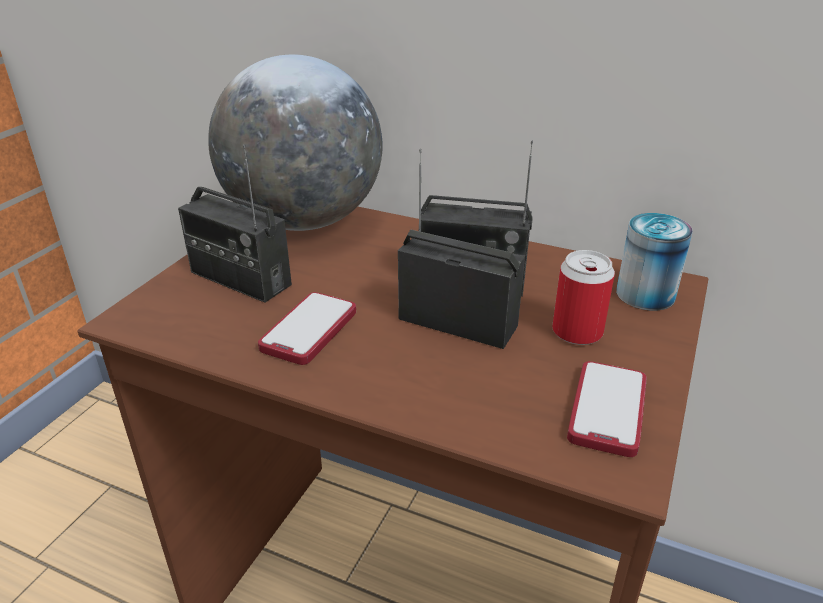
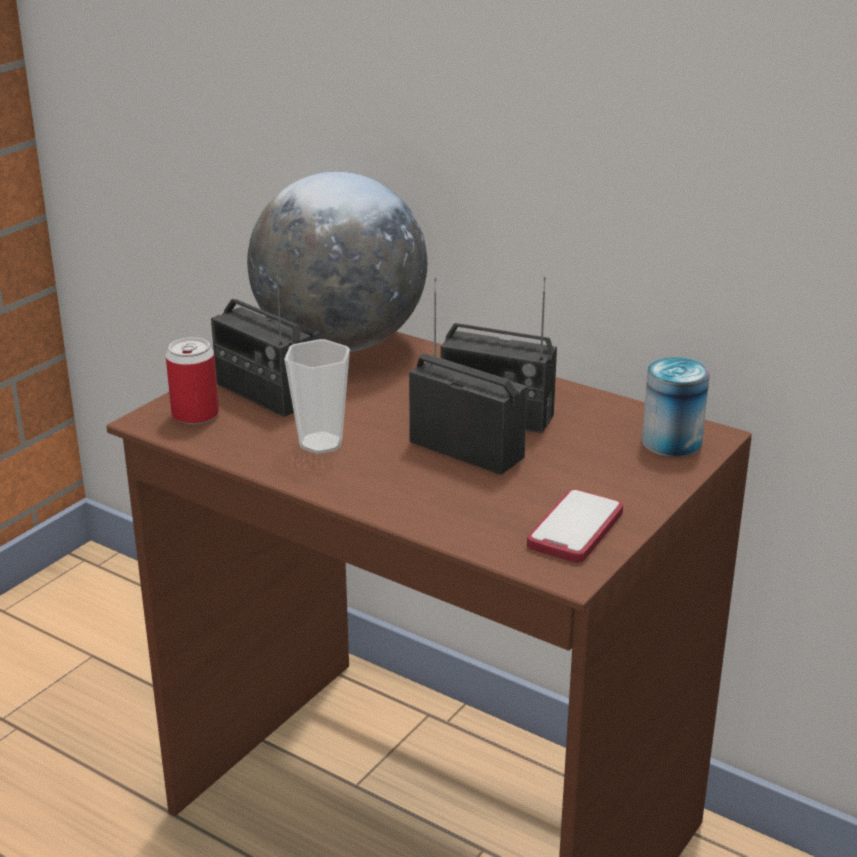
camera: 10 degrees right, 5 degrees down
phone [258,292,356,365] -> cup [284,339,350,454]
can [552,250,615,345] -> can moved to [166,337,219,424]

